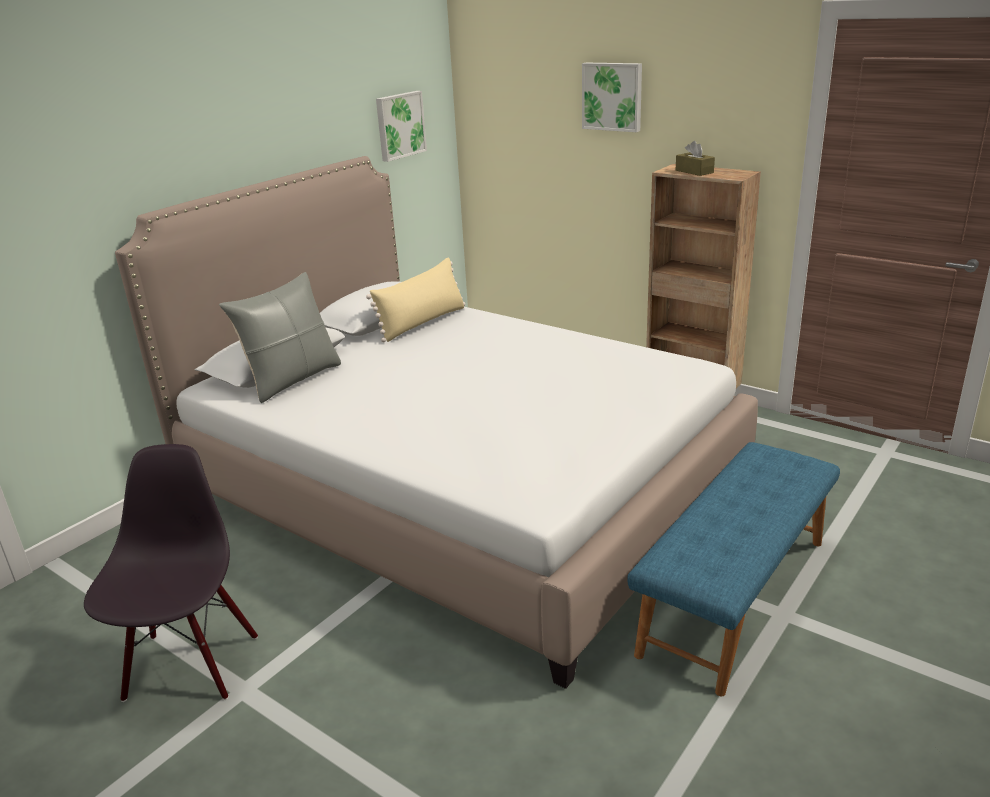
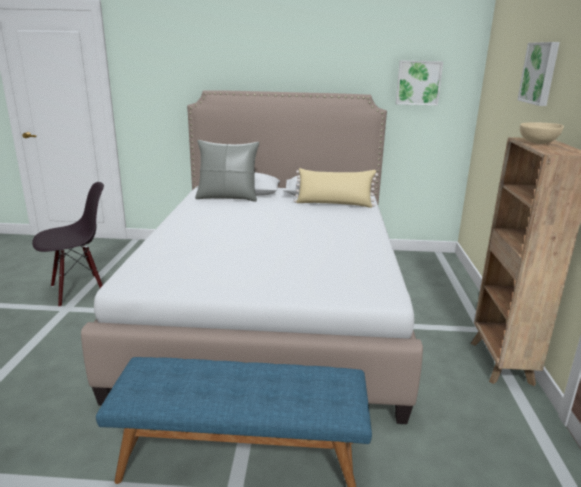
camera: 55 degrees right, 5 degrees down
brown tissue box [676,141,715,176] -> beige bowl [520,122,564,144]

